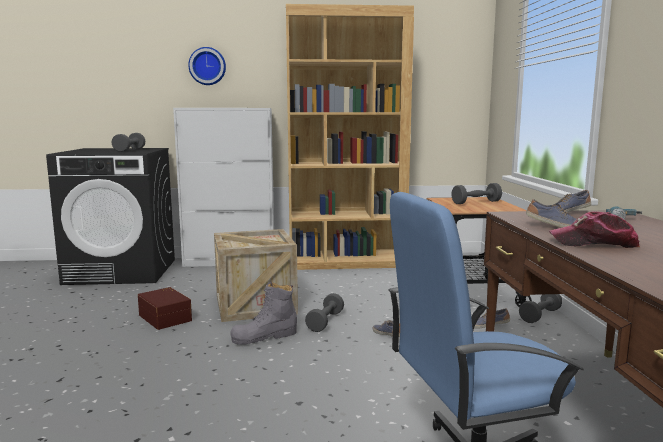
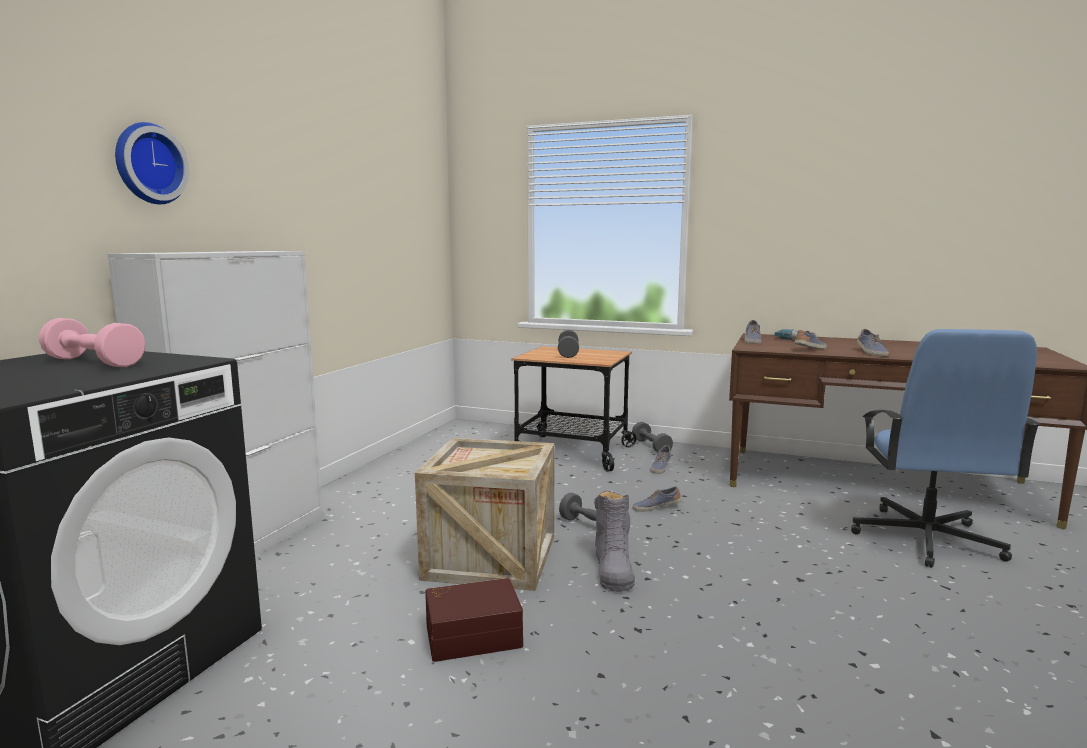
camera: 65 degrees left, 0 degrees up
grey dumbbell [112,133,145,152] -> pink dumbbell [39,318,145,367]
brown bookcase [286,4,414,270] -> none
cap [549,212,640,248] -> shoe [857,329,889,356]

